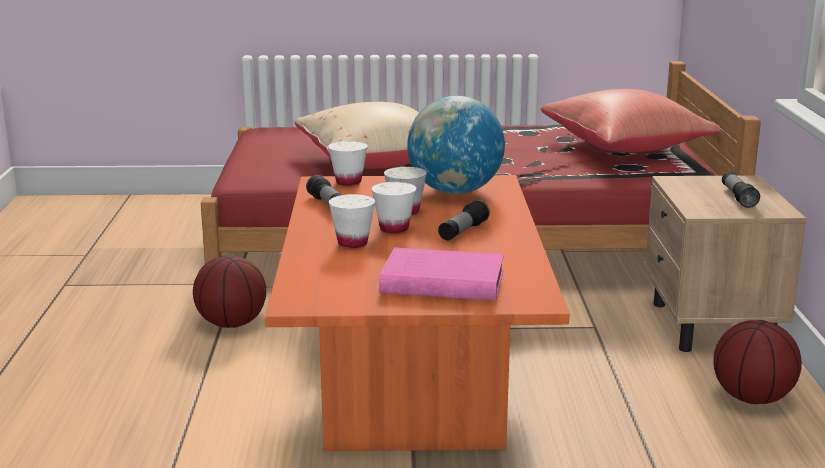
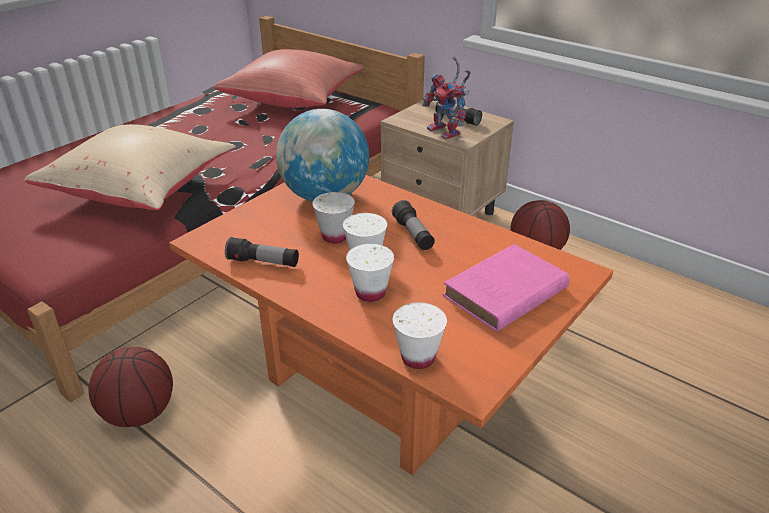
camera: 50 degrees left, 15 degrees up
white cup [328,141,368,186] -> white cup moved to [393,302,447,369]
none -> toy robot [423,57,471,140]

